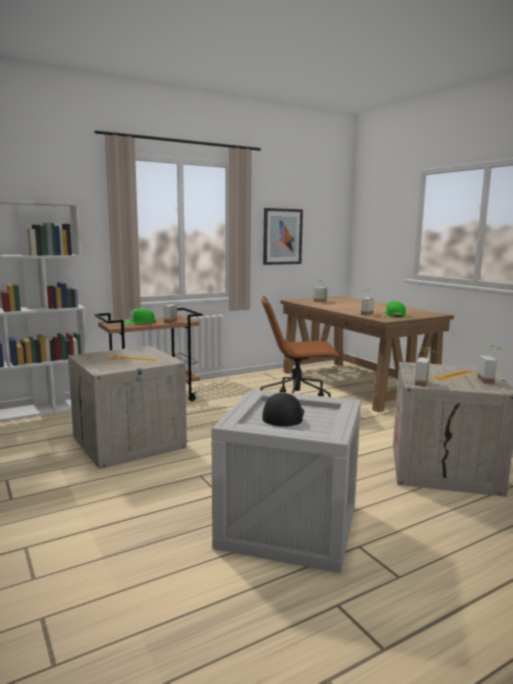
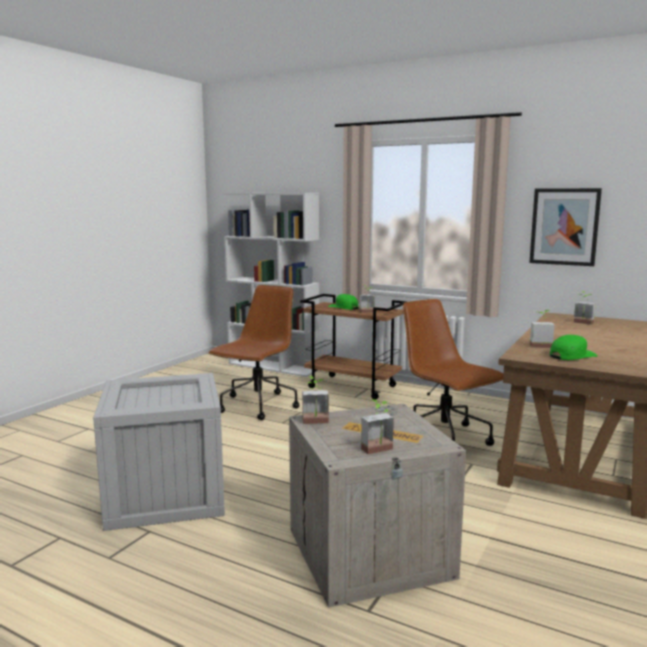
camera: 60 degrees right, 0 degrees up
crate [68,346,187,469] -> brown office chair [208,285,299,420]
cap [262,392,304,427] -> none

